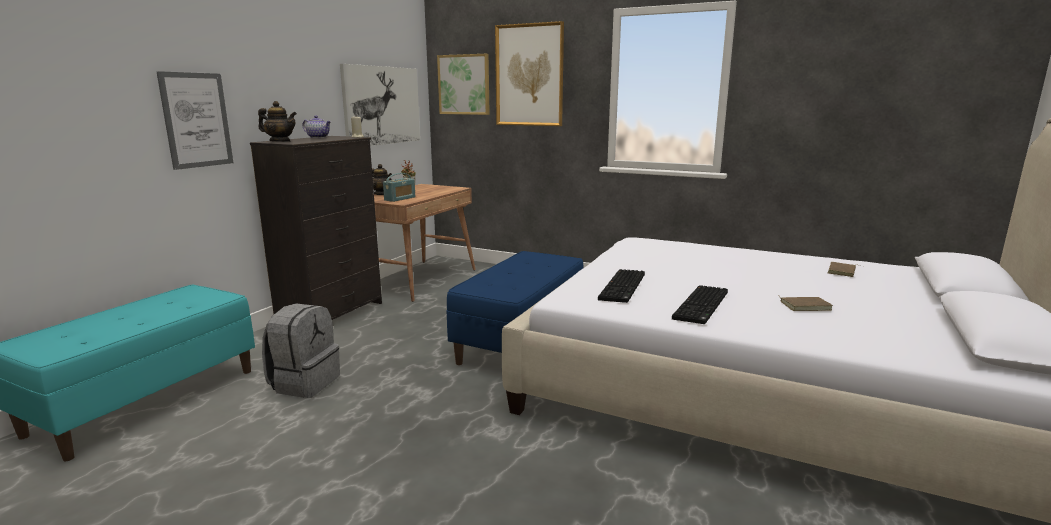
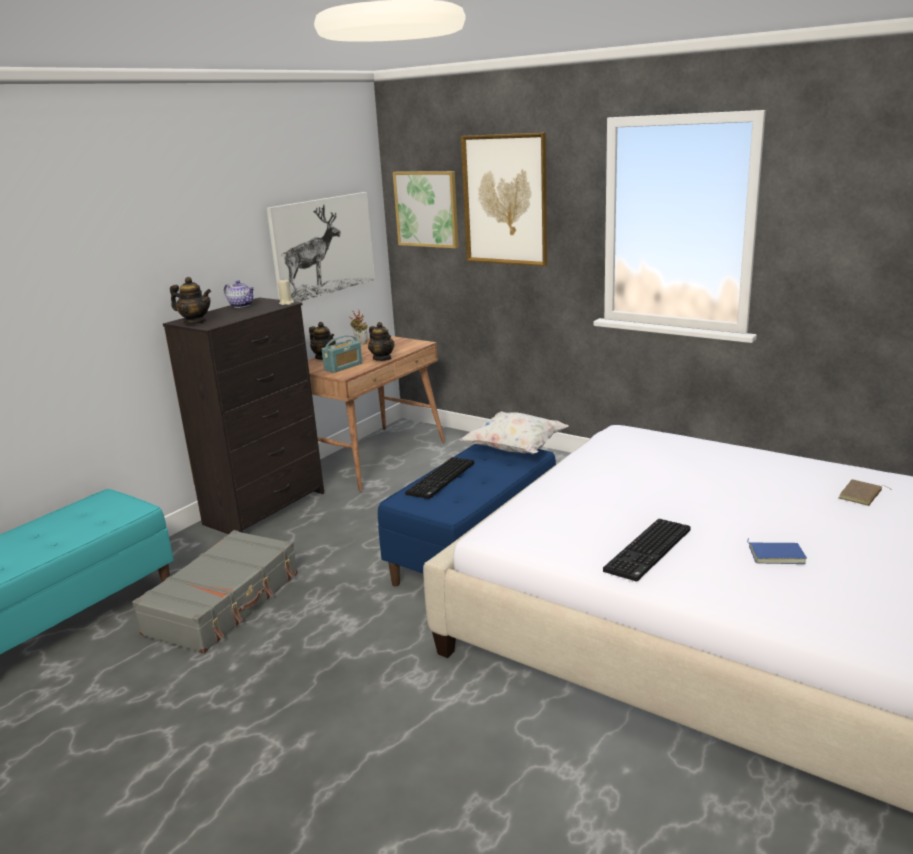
camera: 10 degrees right, 5 degrees up
picture [156,71,233,170] -> none
grey backpack [262,303,340,398] -> grey suitcase [132,530,298,654]
keyboard [598,269,645,303] -> keyboard moved to [405,457,474,499]
brown book [779,296,833,311] -> blue book [747,538,807,564]
none -> teapot [368,322,394,361]
none -> white pillow [460,411,569,454]

